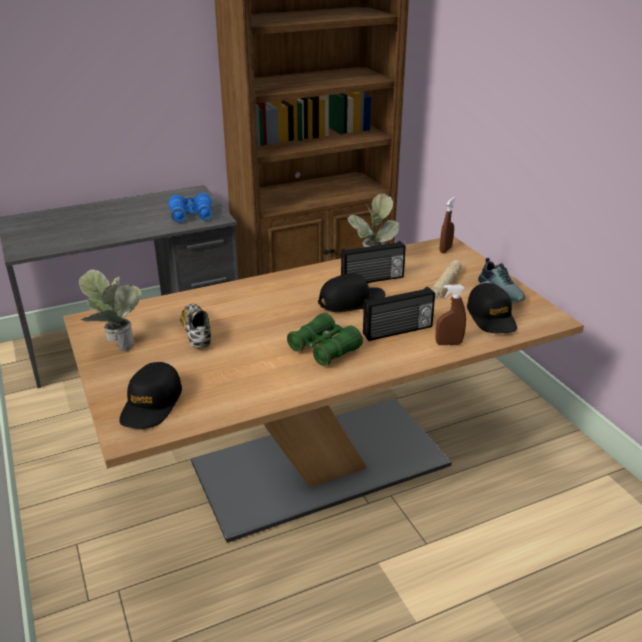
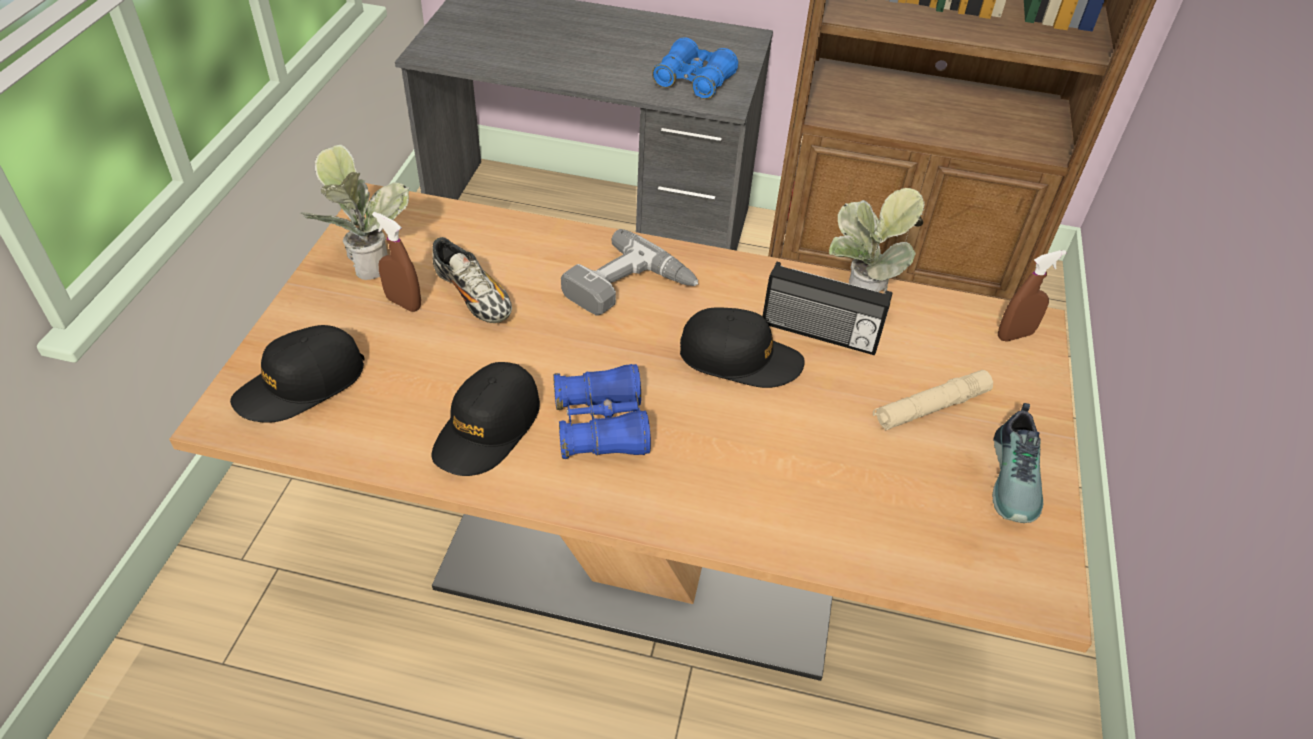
camera: 35 degrees right, 15 degrees up
shoe [180,304,211,348] -> shoe turned 120 degrees clockwise [432,237,512,323]
green binoculars [287,313,363,366] -> blue binoculars [553,364,651,459]
radio [363,287,435,341] -> none
brown spray bottle [435,285,466,345] -> brown spray bottle moved to [372,212,421,312]
black cap [467,283,517,333] -> black cap moved to [432,362,540,476]
none -> power drill [561,229,699,316]

